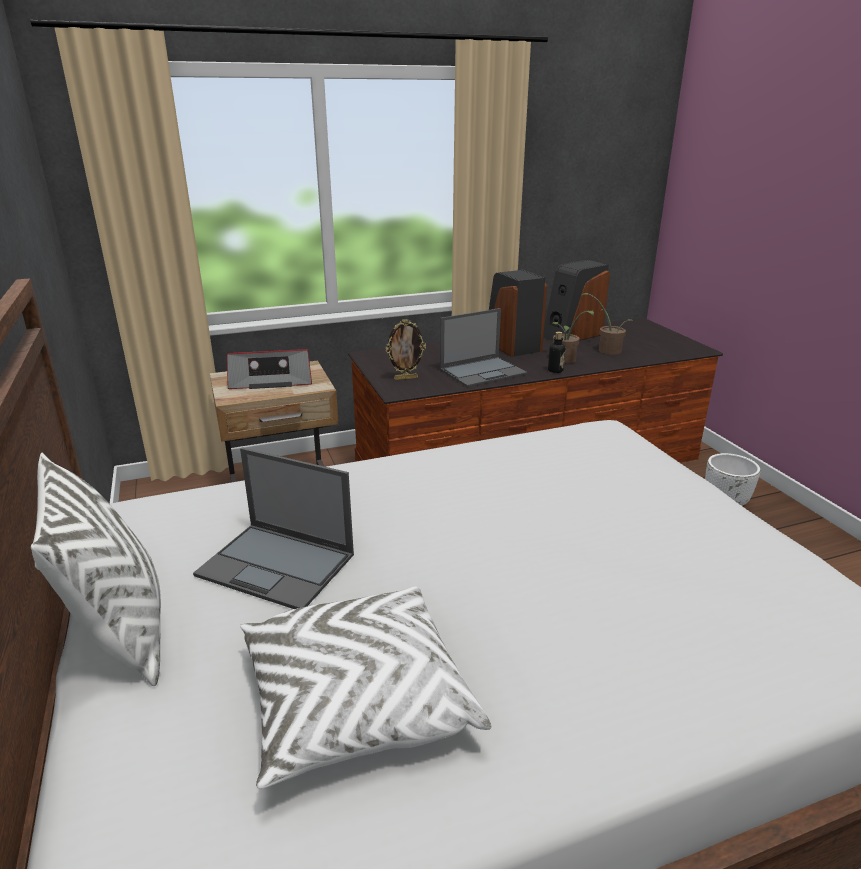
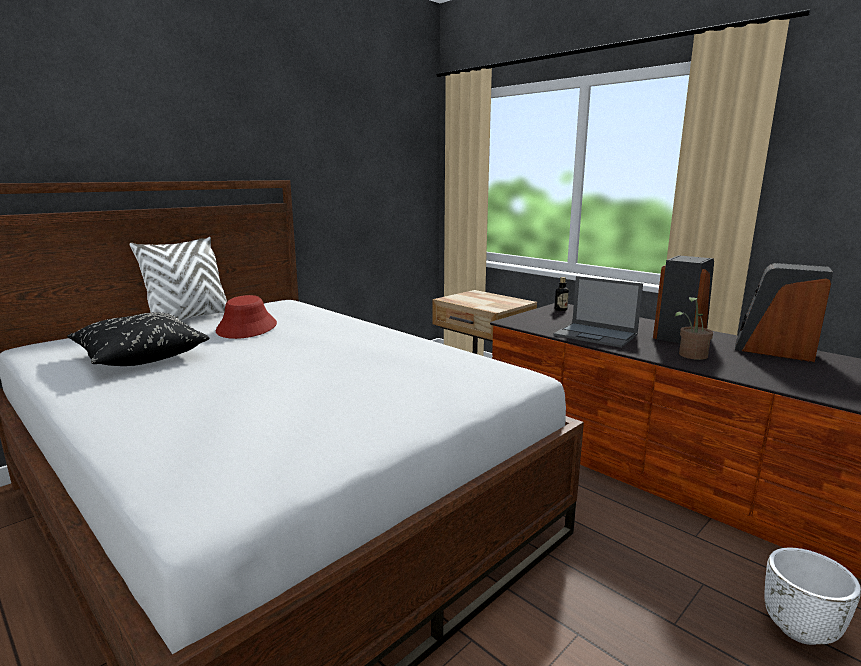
camera: 65 degrees right, 10 degrees down
laptop [193,447,354,609] -> red hat [216,295,277,339]
radio [227,349,312,389] -> none
white pillow [240,586,491,789] -> black pillow [67,312,209,366]
picture frame [385,319,426,380] -> none
bottle [548,331,565,373] -> bottle moved to [555,277,569,311]
potted plant [580,293,631,355] -> none

